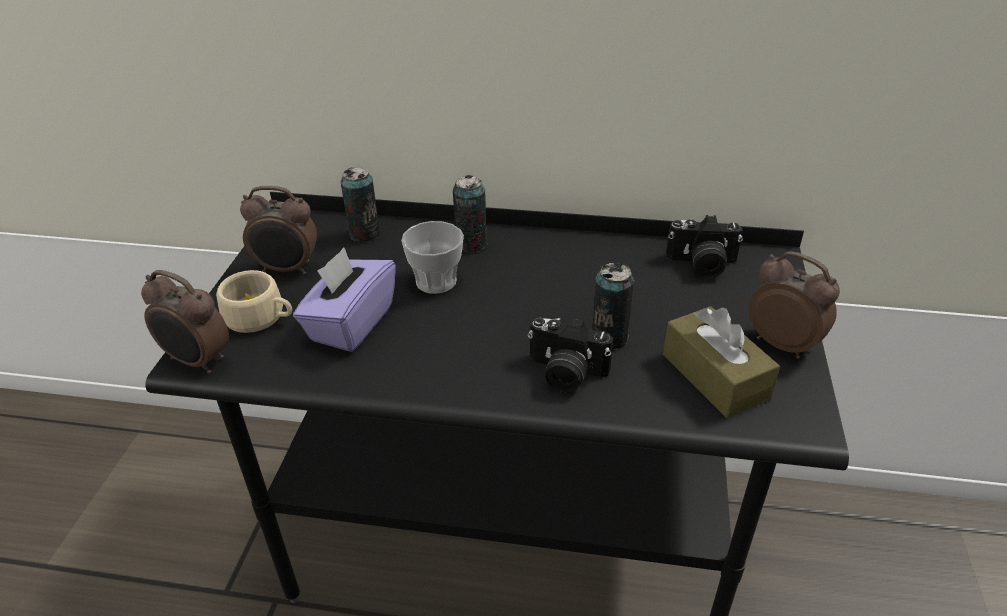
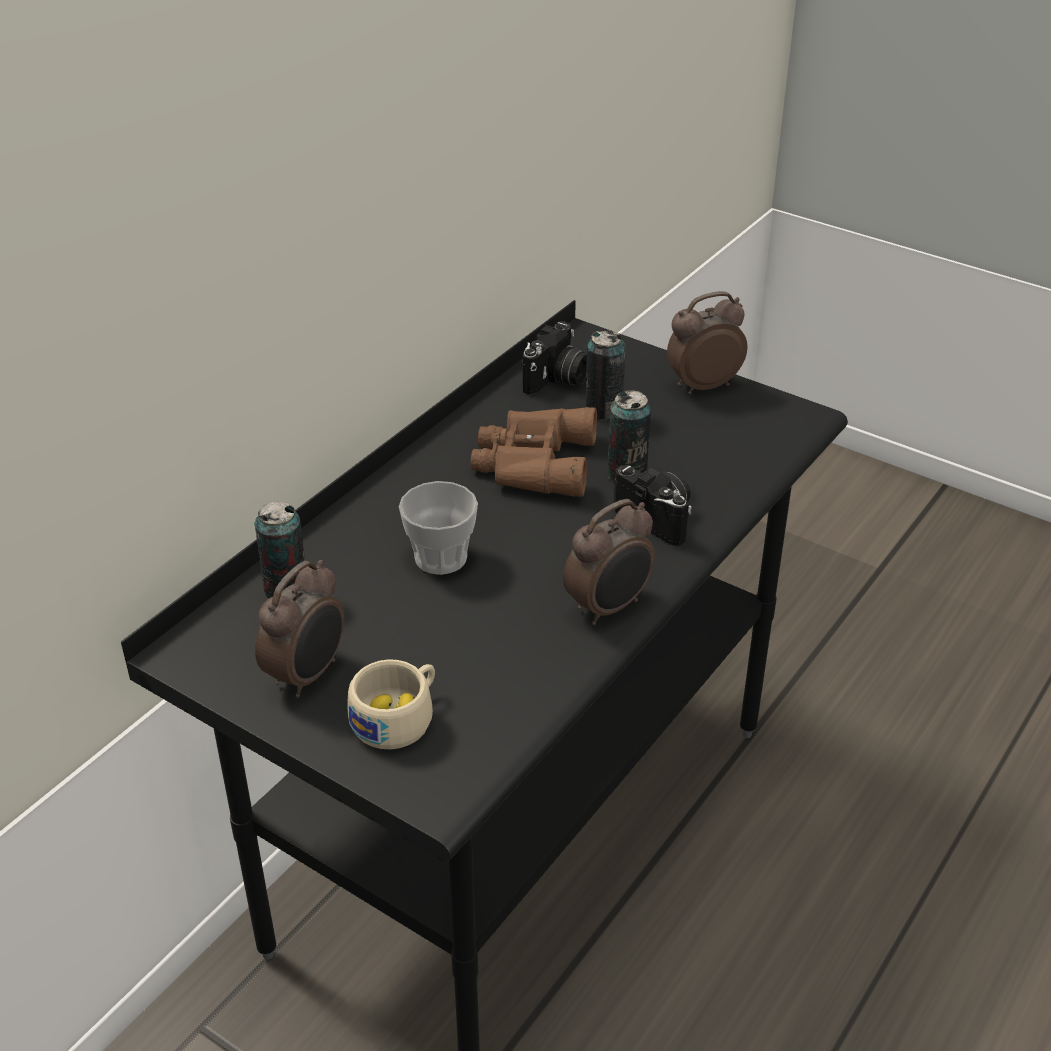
camera: 65 degrees left, 0 degrees up
alarm clock [141,270,229,374] -> alarm clock moved to [563,499,655,625]
purple tissue box [293,248,396,352] -> none
can [453,175,487,252] -> can moved to [586,330,626,420]
camera [528,318,613,393] -> camera turned 90 degrees counterclockwise [614,465,692,546]
brown tissue box [663,306,780,418] -> none
none -> brown binoculars [471,407,597,497]

